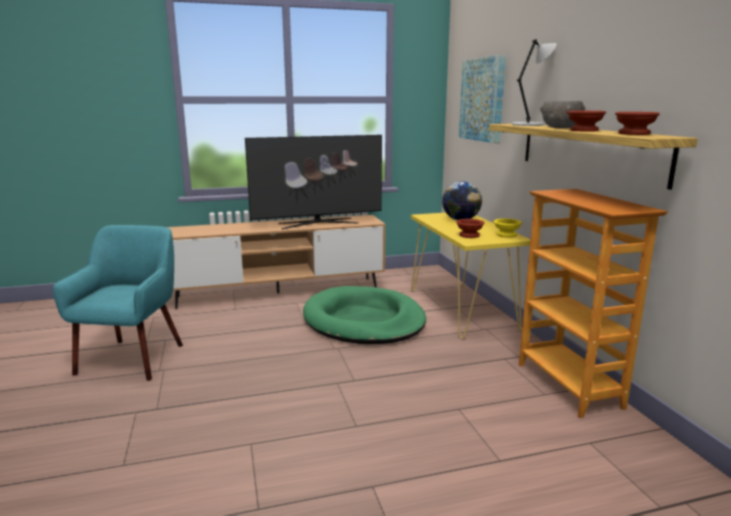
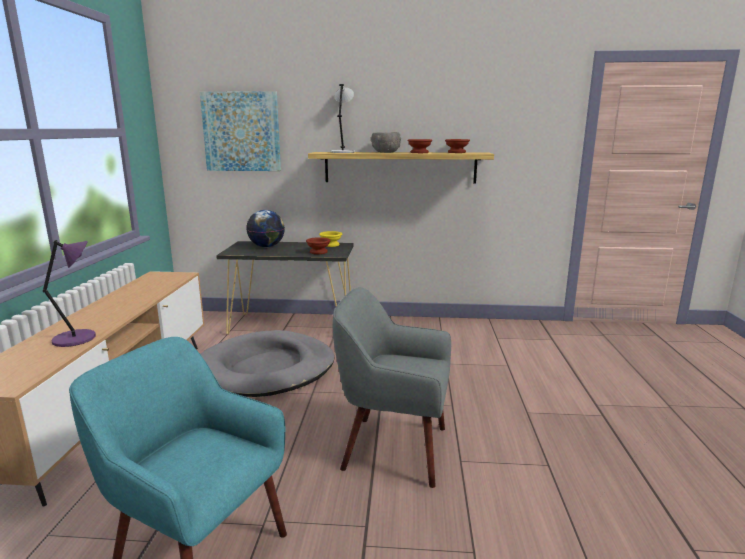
camera: 70 degrees left, 0 degrees up
television [245,135,382,229] -> none
green dog bed [303,286,426,344] -> grey dog bed [200,330,334,397]
yellow console table [411,213,531,339] -> black console table [216,241,353,335]
bookcase [519,189,668,418] -> none
none -> purple table lamp [43,240,96,347]
none -> grey armchair [333,287,451,488]

